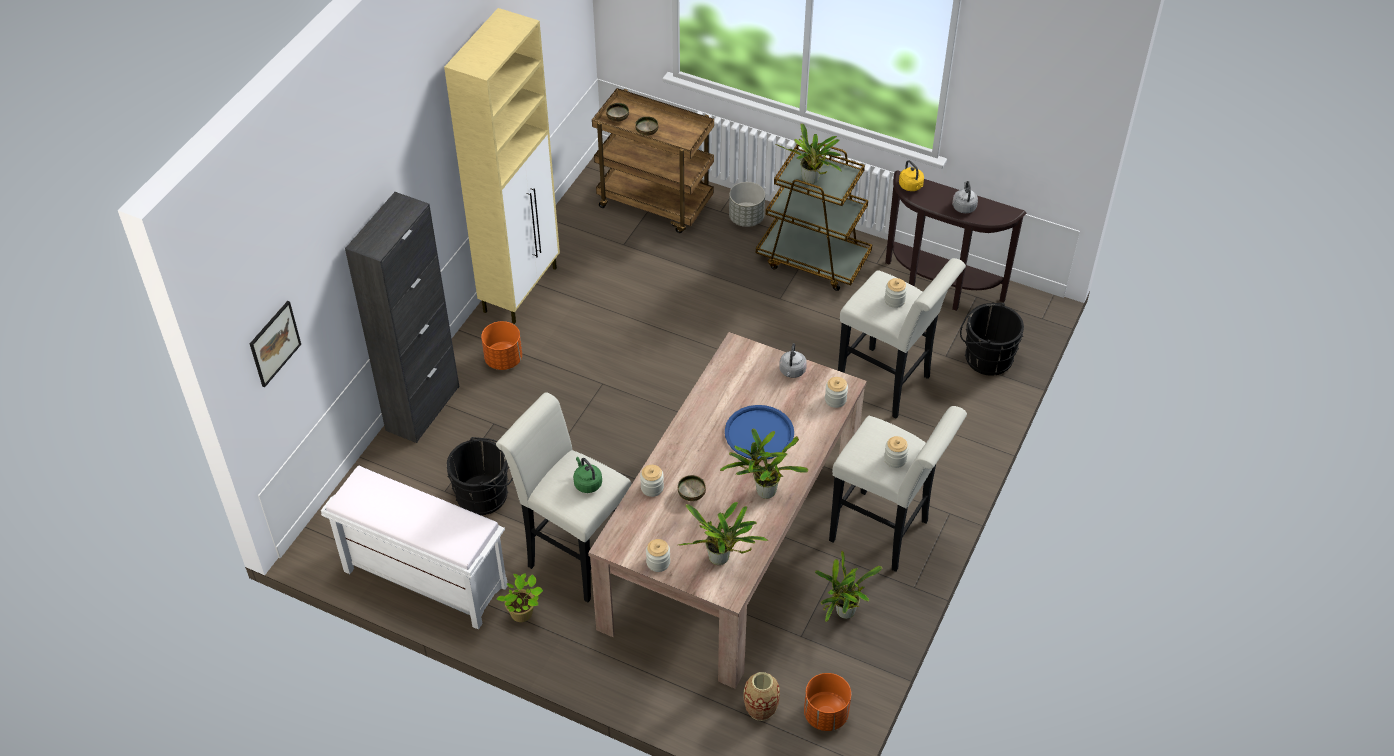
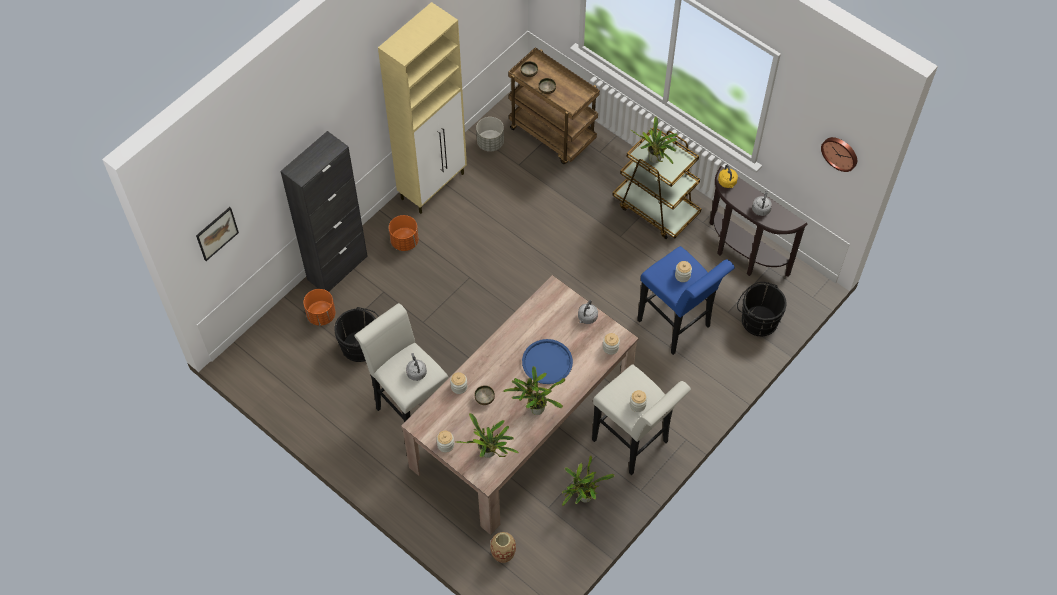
camera: 15 degrees right, 10 degrees up
white bench [321,466,508,630] -> none
potted plant [496,573,543,622] -> none
green kettle [573,457,602,493] -> grey kettle [406,353,427,381]
grey planter [729,182,765,227] -> grey planter moved to [476,117,504,152]
orange planter [804,673,851,731] -> orange planter moved to [303,289,336,326]
white stool [838,258,966,418] -> blue stool [637,246,735,355]
none -> wall clock [821,137,857,172]

